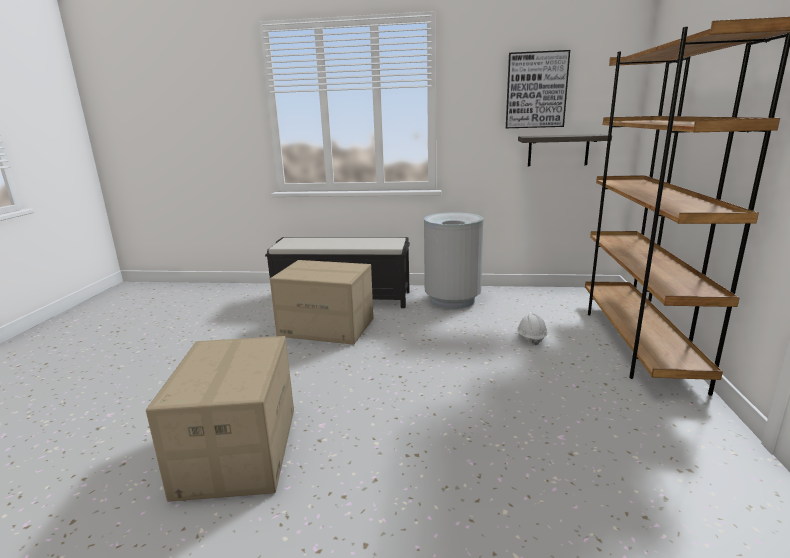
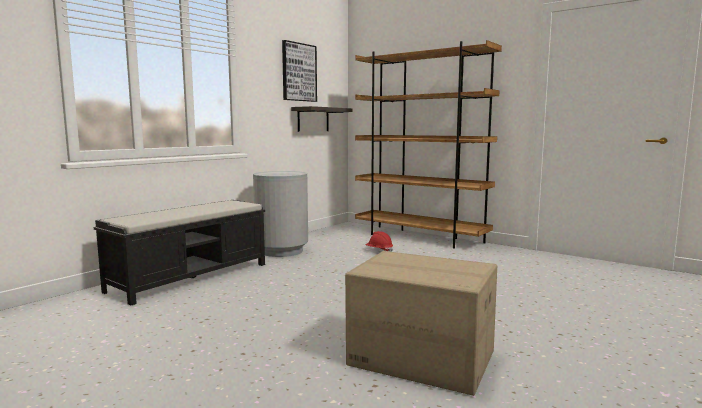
camera: 60 degrees left, 10 degrees down
cardboard box [270,260,373,345] -> none
white hard hat [518,313,548,346] -> red hard hat [366,231,393,252]

